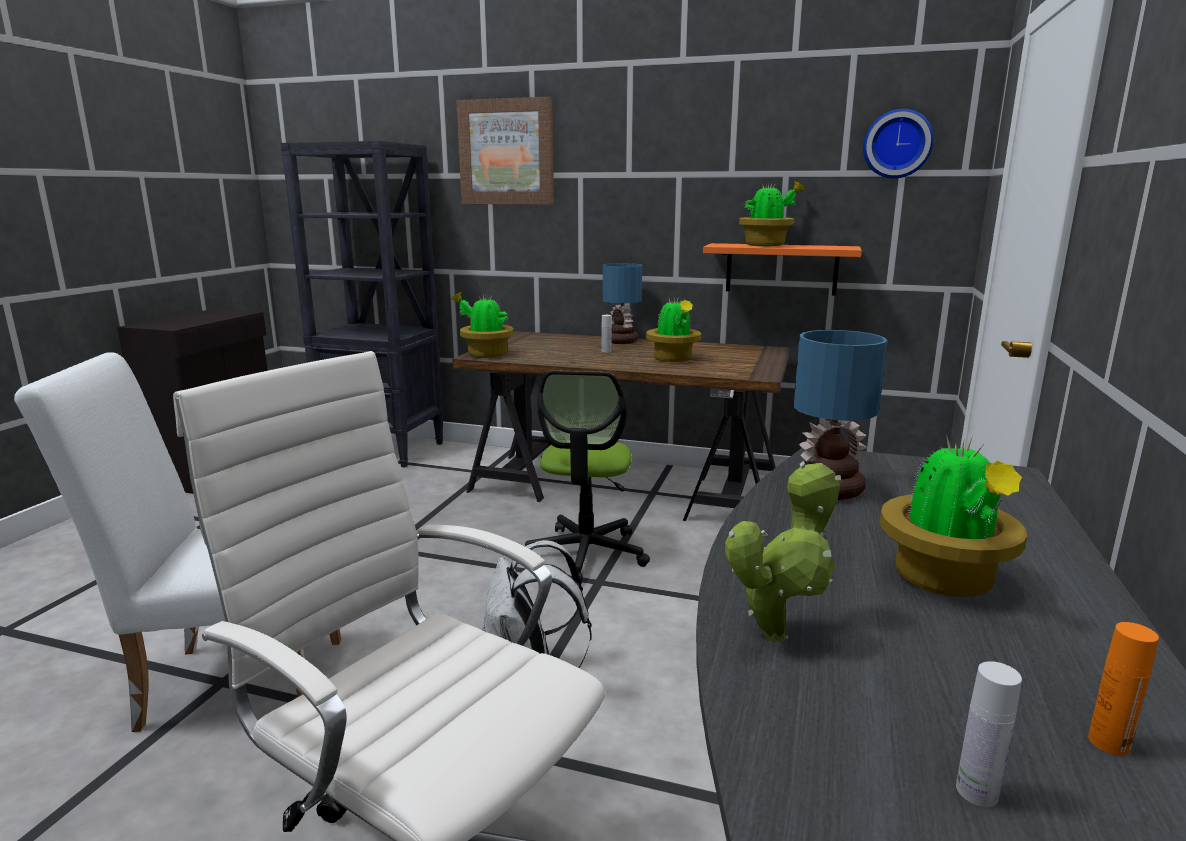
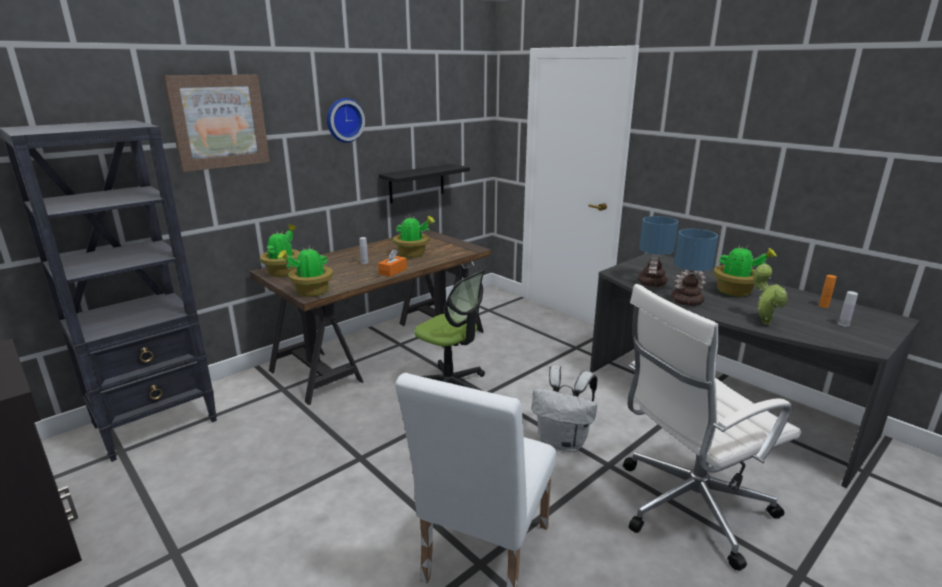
camera: 60 degrees left, 5 degrees up
table lamp [603,263,642,344] -> table lamp moved to [671,229,718,306]
orange shelf [703,243,862,296] -> black shelf [379,164,470,203]
potted plant [739,181,805,246] -> potted plant moved to [260,224,300,277]
wall clock [863,109,934,179] -> wall clock moved to [327,98,365,143]
none -> orange tissue box [378,249,407,277]

